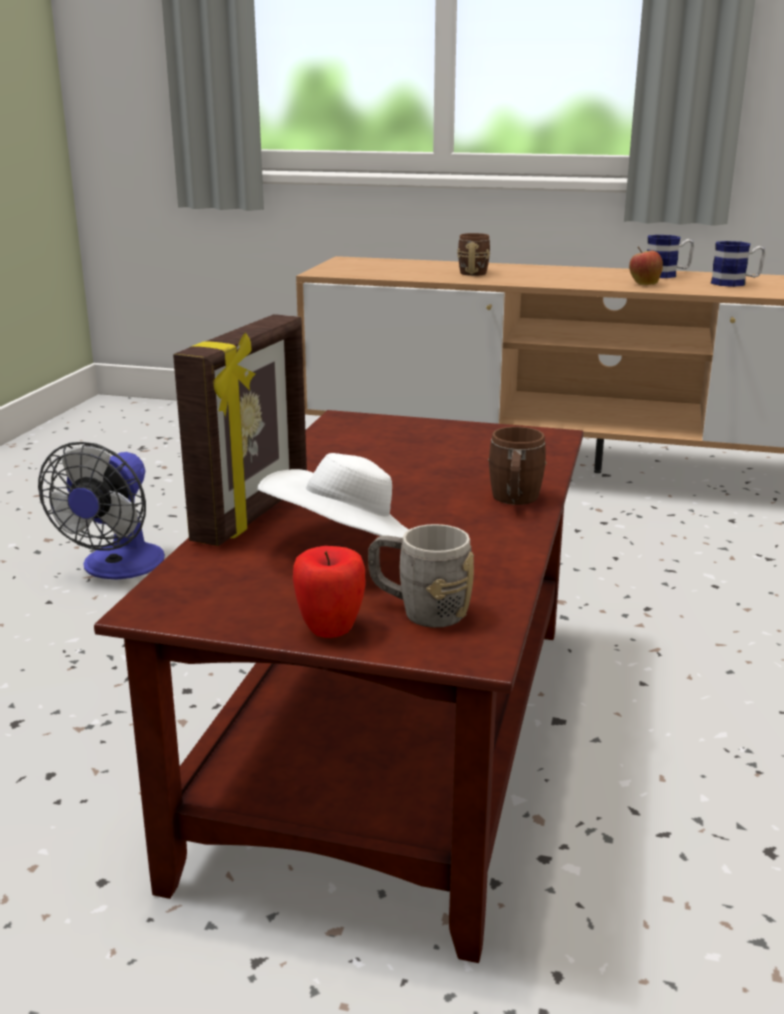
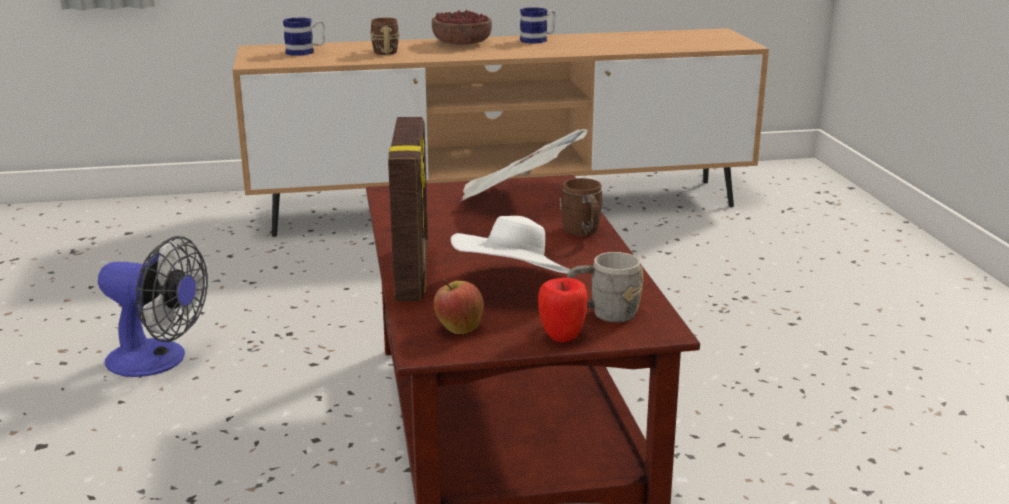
camera: 25 degrees left, 0 degrees up
fan [38,442,165,580] -> fan turned 60 degrees counterclockwise [98,236,208,377]
apple [629,246,663,285] -> apple moved to [433,279,484,334]
mug [711,241,765,287] -> mug moved to [283,18,325,56]
none -> bowl [432,10,492,45]
none -> newspaper [459,129,588,202]

